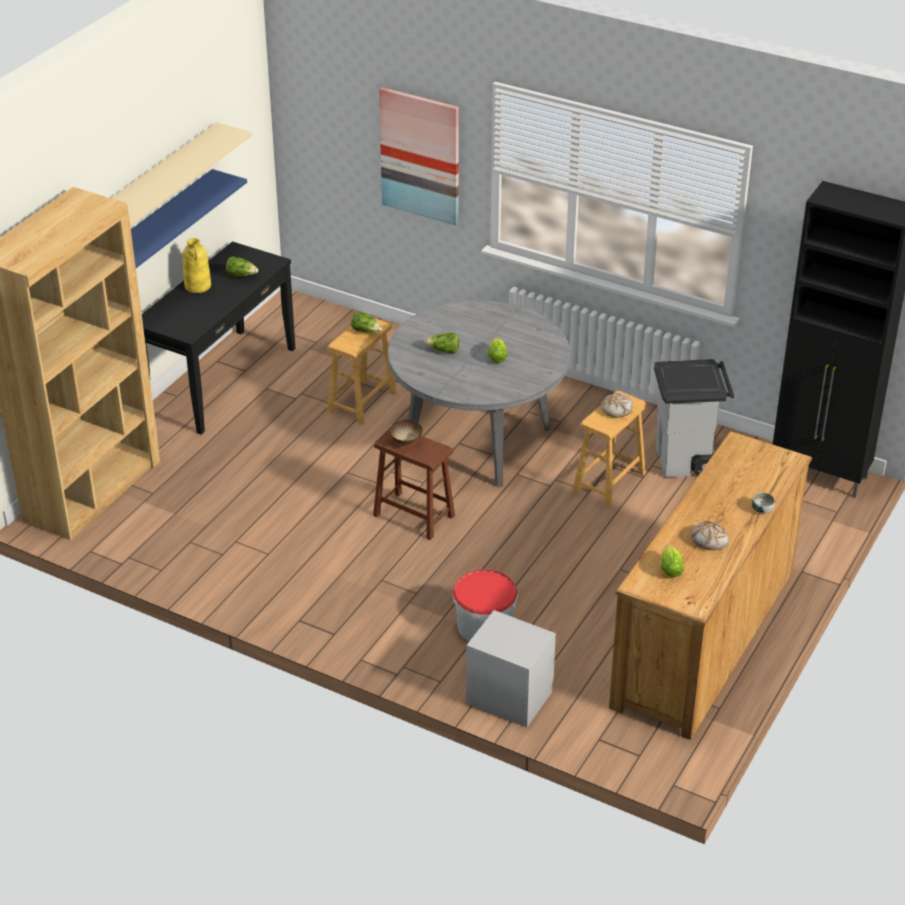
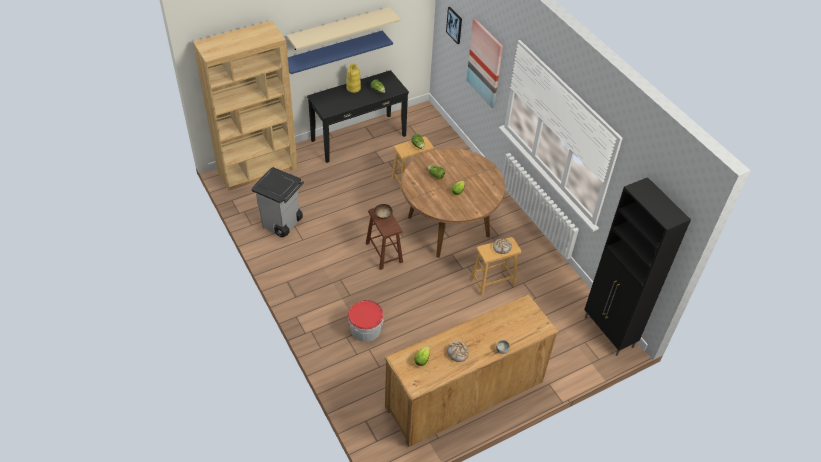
camera: 30 degrees right, 10 degrees up
grey dining table [388,300,570,487] -> brown dining table [402,148,505,258]
grey nightstand [466,610,556,727] -> none
grey trash can [654,359,734,478] -> grey trash can moved to [252,167,304,237]
none -> picture [446,7,462,44]

